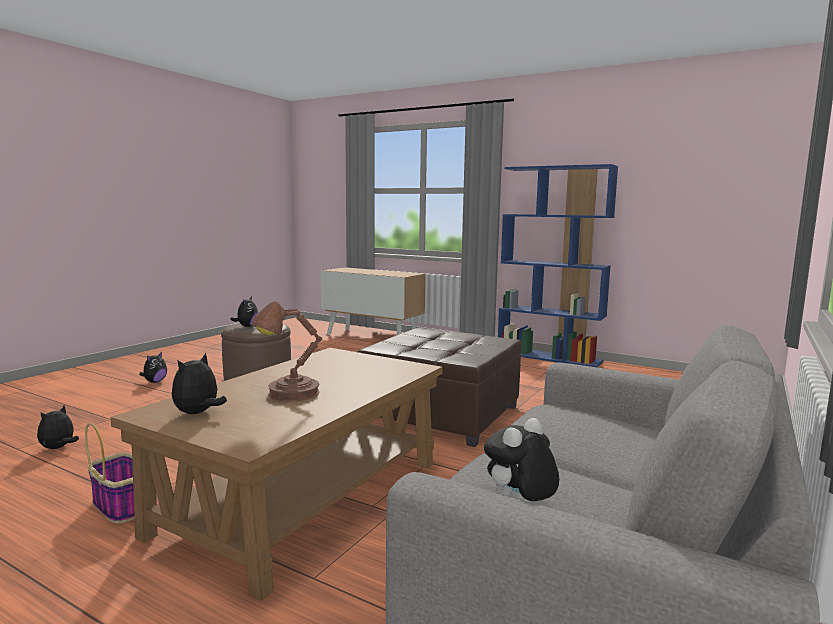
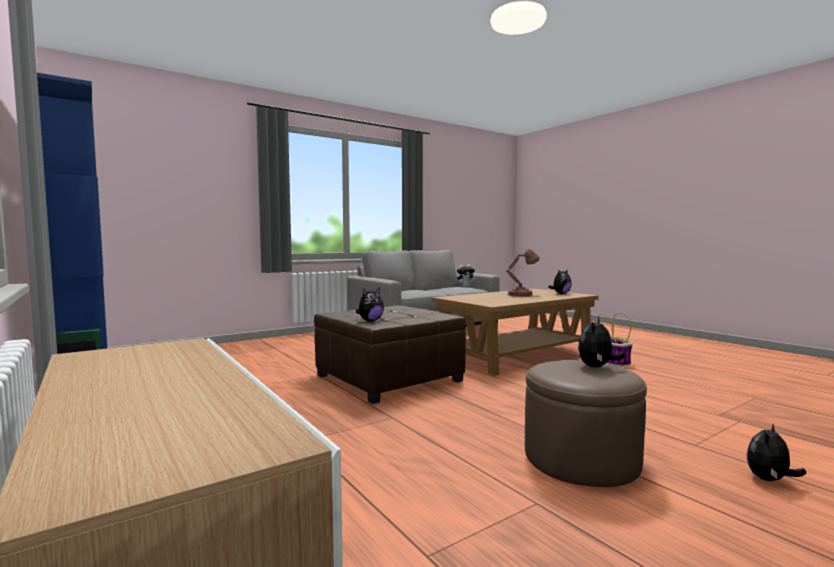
camera: 155 degrees left, 5 degrees down
plush toy [37,405,79,449] -> plush toy moved to [356,287,384,321]

